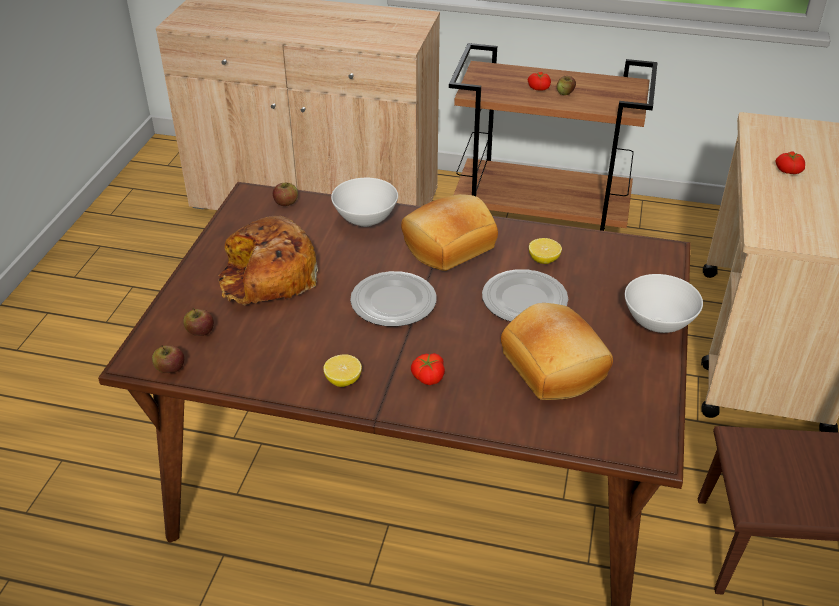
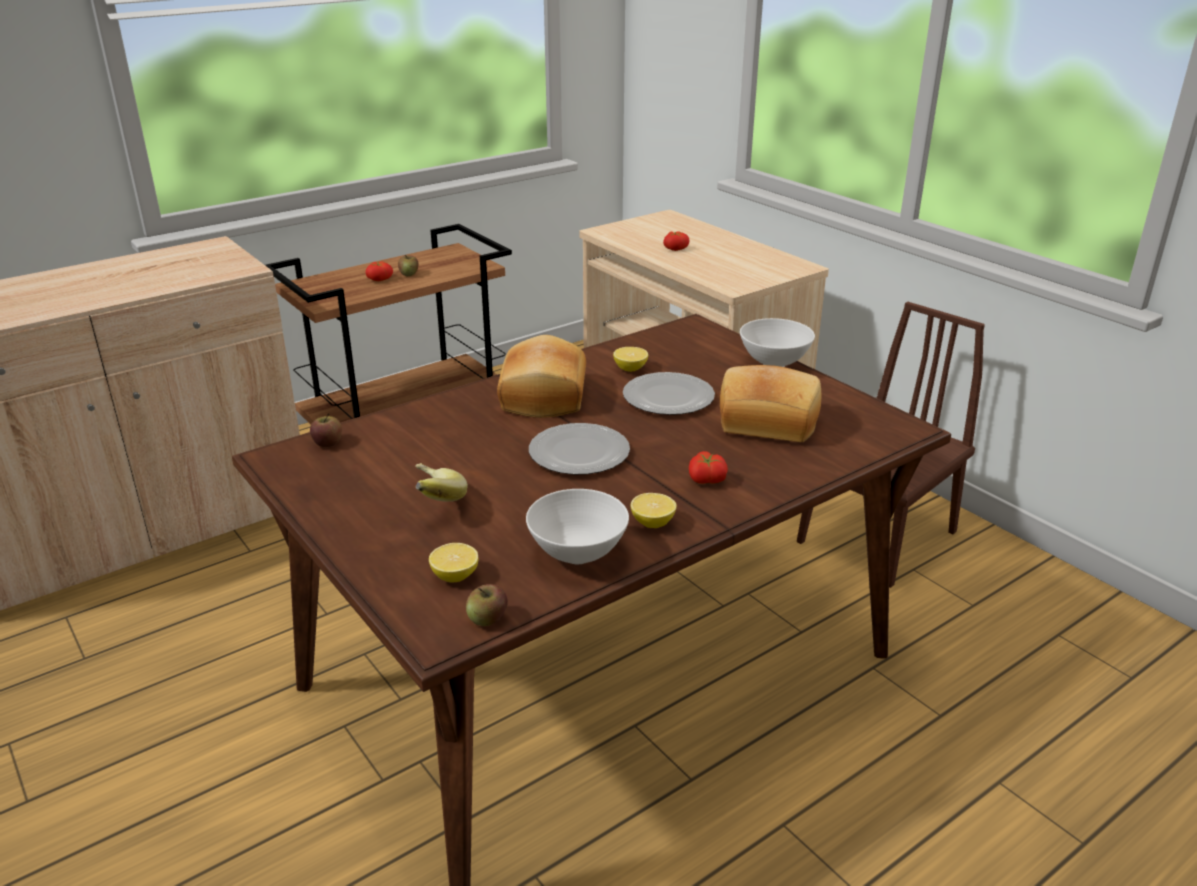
camera: 50 degrees left, 10 degrees down
apple [183,308,214,336] -> lemon [429,543,478,582]
bread [218,216,318,306] -> banana [415,463,468,502]
white bowl [331,178,398,227] -> white bowl moved to [526,489,629,564]

